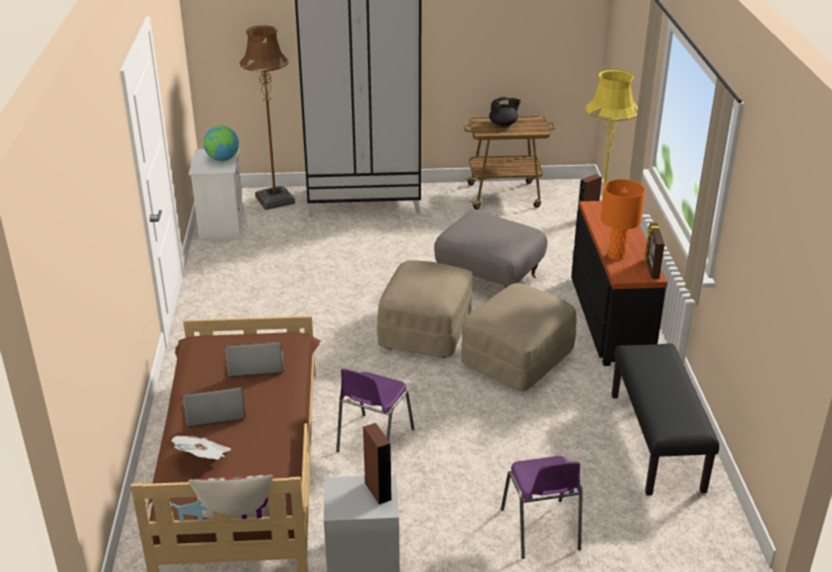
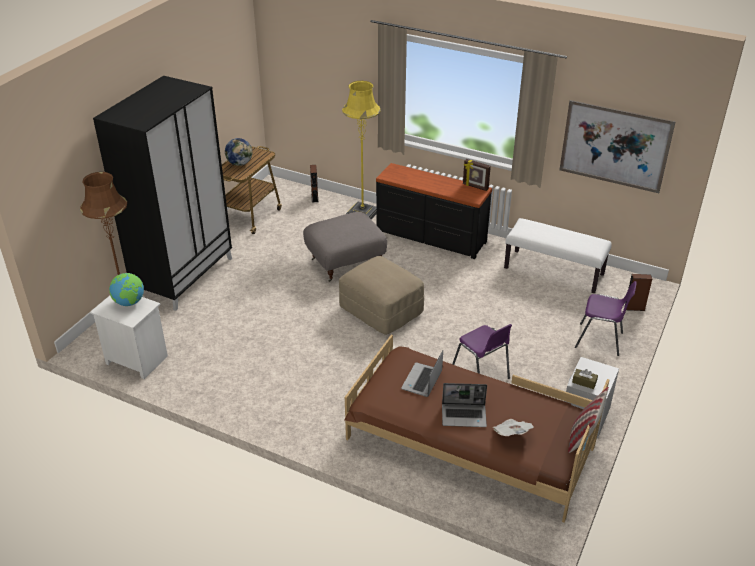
camera: 60 degrees left, 5 degrees up
laptop [182,388,246,427] -> laptop turned 105 degrees counterclockwise [442,383,487,427]
brown speaker [363,423,392,504] -> brown speaker moved to [624,274,652,311]
beige ottoman [461,283,577,392] -> none
black teapot [489,97,521,127] -> globe [225,138,252,166]
orange table lamp [601,179,645,260] -> none
black bench [612,343,719,496] -> white bench [504,218,612,293]
none -> picture [560,100,676,193]
none -> brown tissue box [572,369,598,389]

